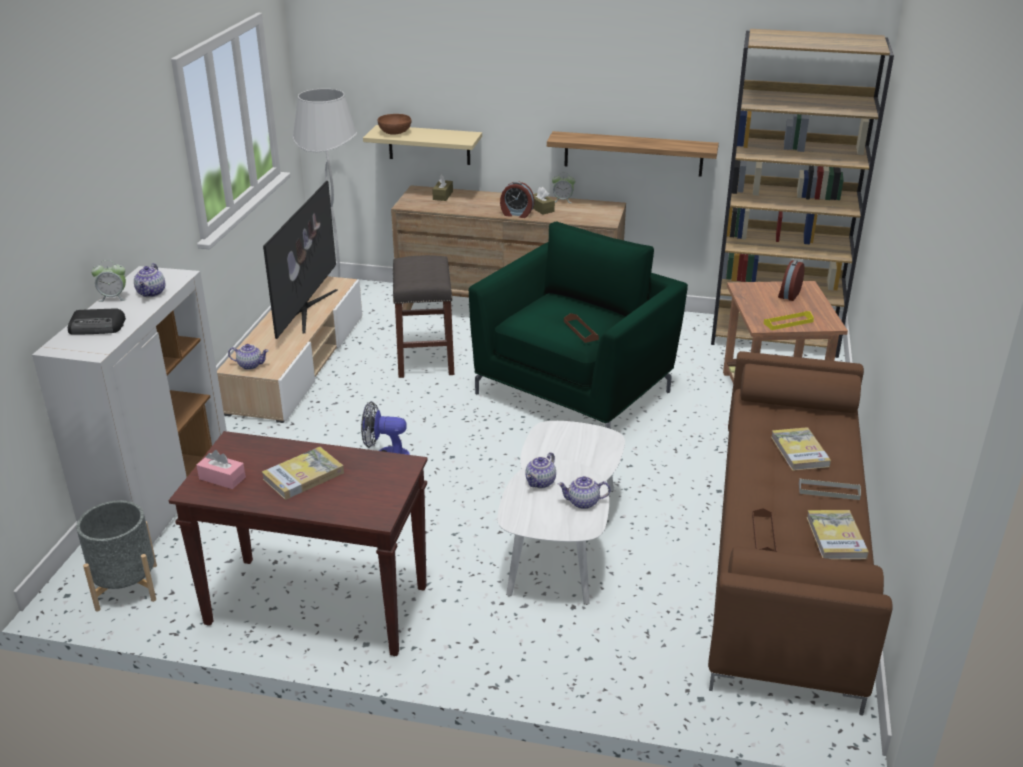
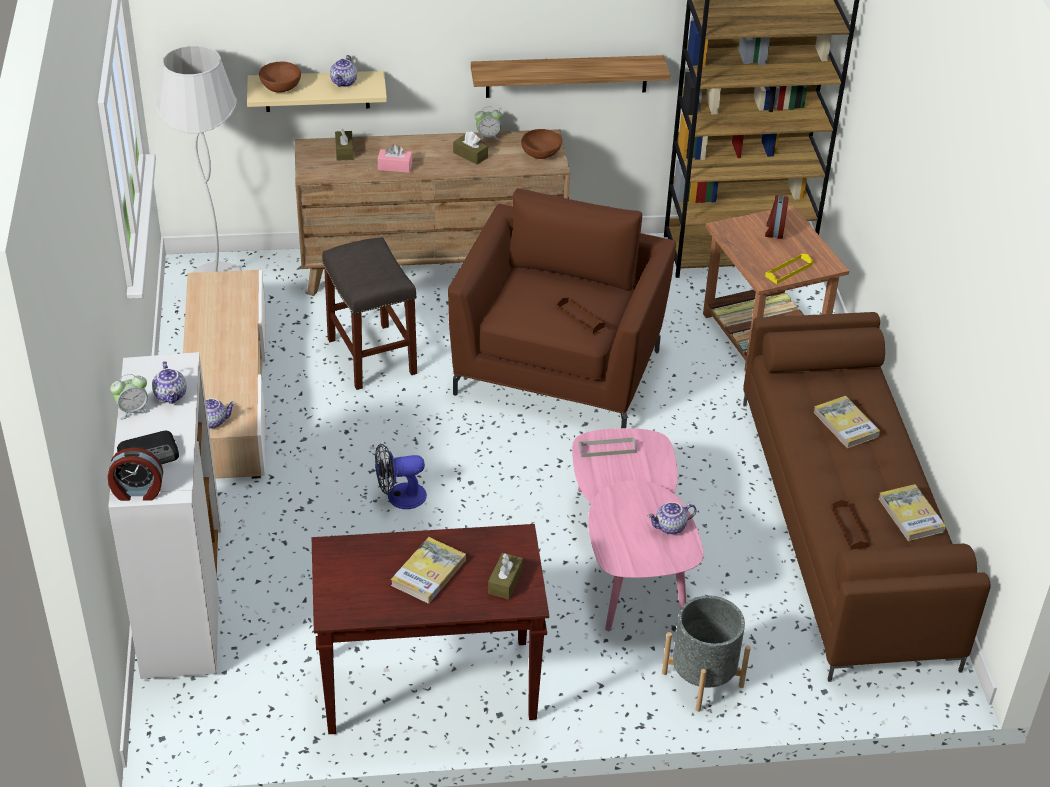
camera: 20 degrees left, 10 degrees up
grey planter [76,500,157,611] -> grey planter moved to [662,595,751,712]
pink tissue box [197,450,246,489] -> pink tissue box moved to [378,144,412,173]
television [263,181,338,339] -> none
green armchair [469,221,688,429] -> brown armchair [448,188,676,428]
white coffee table [497,421,625,605] -> pink coffee table [572,428,703,631]
alarm clock [500,181,534,218] -> alarm clock moved to [108,447,163,501]
teapot [525,452,556,488] -> teapot moved to [330,55,357,87]
grey tray [799,478,861,500] -> grey tray moved to [579,437,637,457]
none -> brown tissue box [488,553,523,599]
none -> brown bowl [521,129,562,159]

